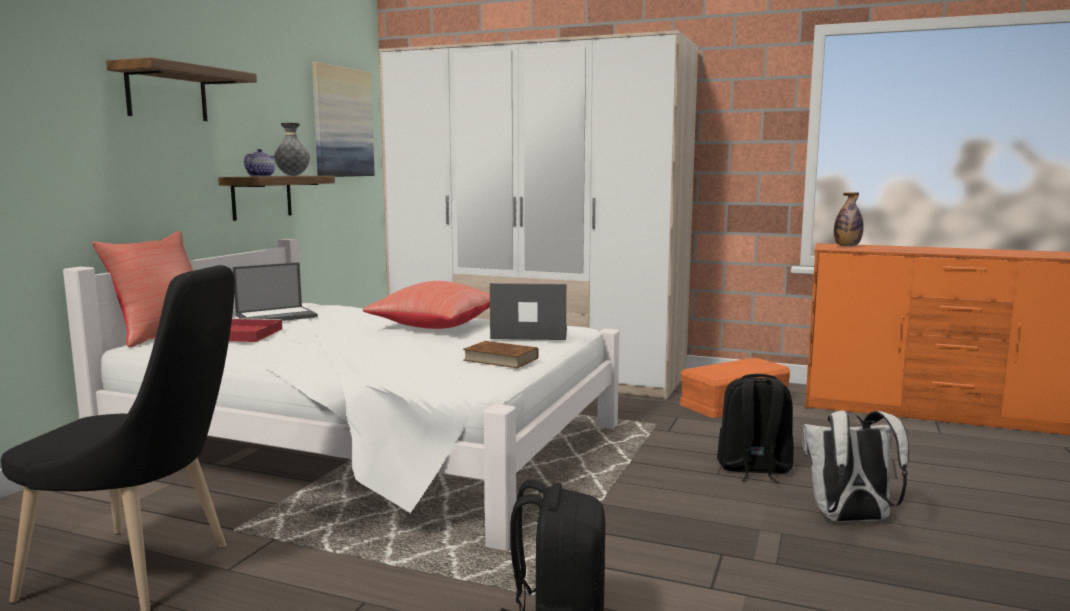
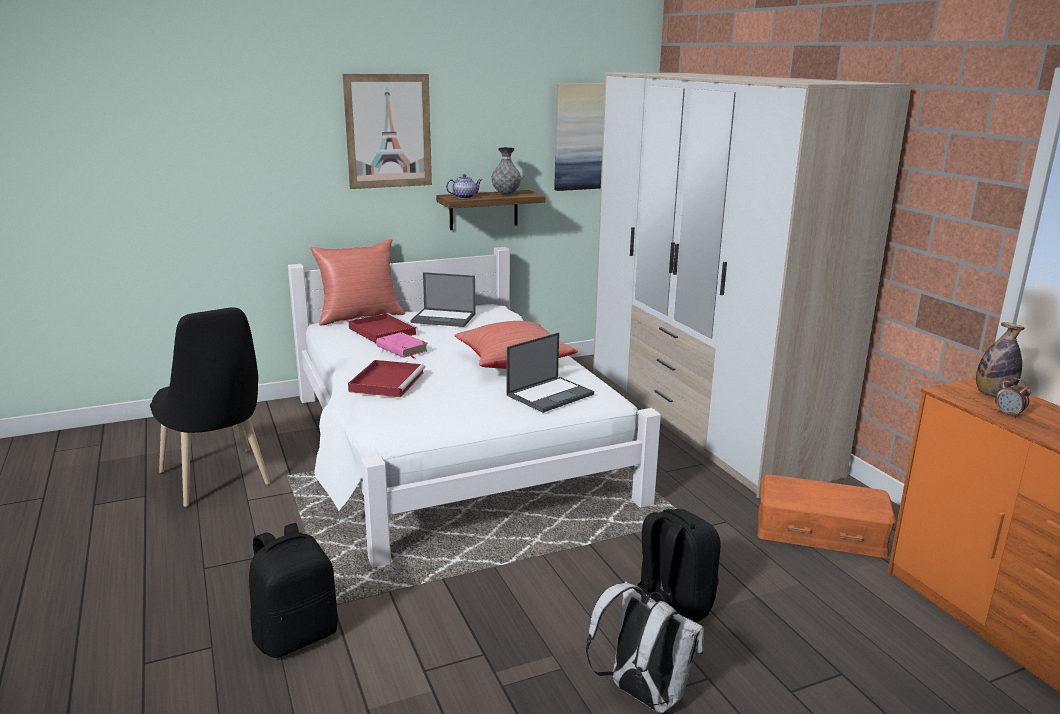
camera: 45 degrees right, 10 degrees up
shelf [106,57,257,121] -> picture [342,74,432,189]
brown book [463,341,539,368] -> none
laptop [490,283,567,340] -> laptop turned 90 degrees clockwise [507,332,594,413]
none -> red tray [348,360,425,397]
none -> pink book [376,332,428,359]
none -> alarm clock [995,377,1031,418]

